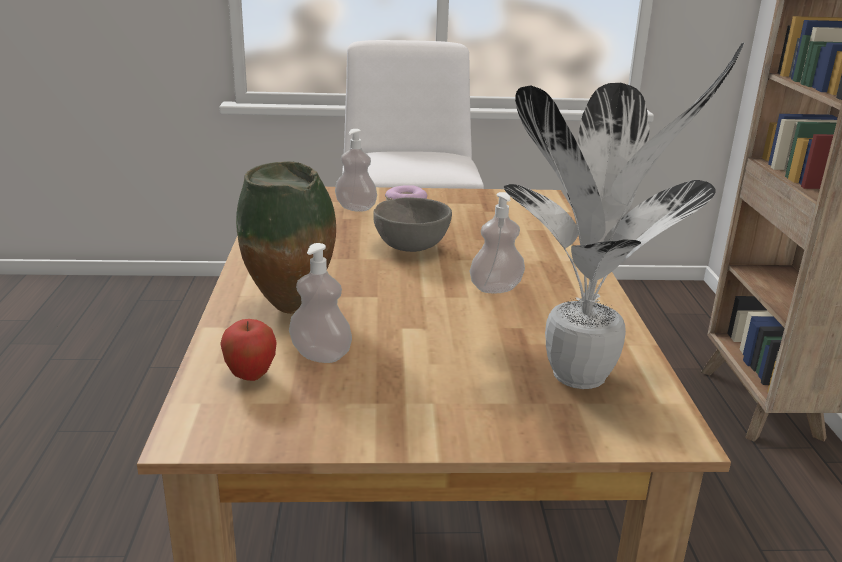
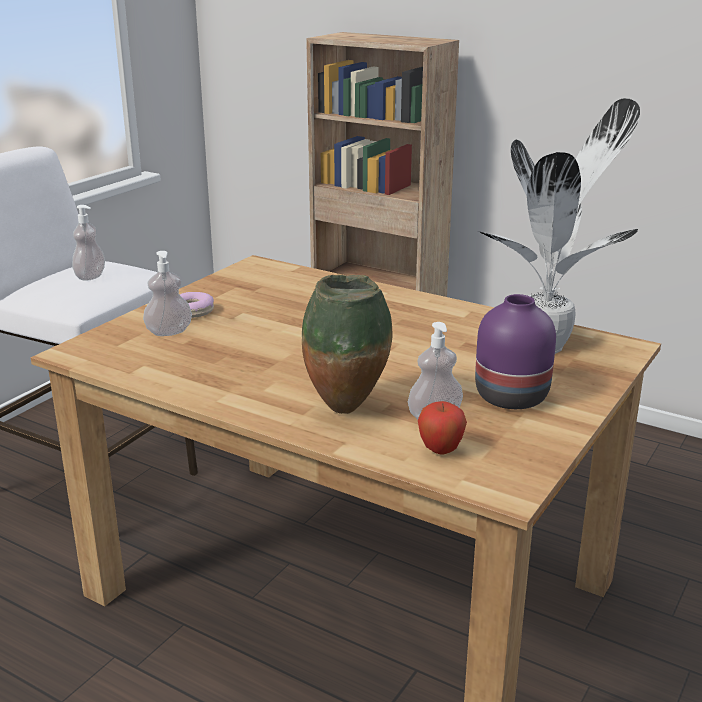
camera: 55 degrees left, 0 degrees up
grey bowl [373,197,452,252] -> none
soap dispenser [470,192,525,293] -> soap dispenser moved to [72,205,105,281]
none -> purple vase [475,294,556,409]

